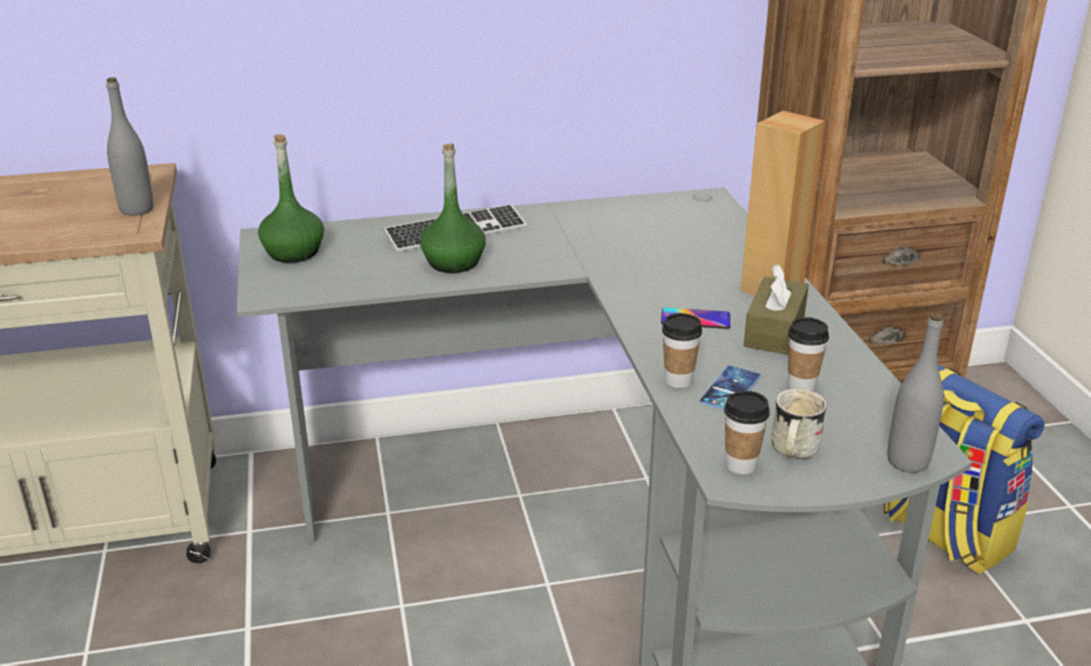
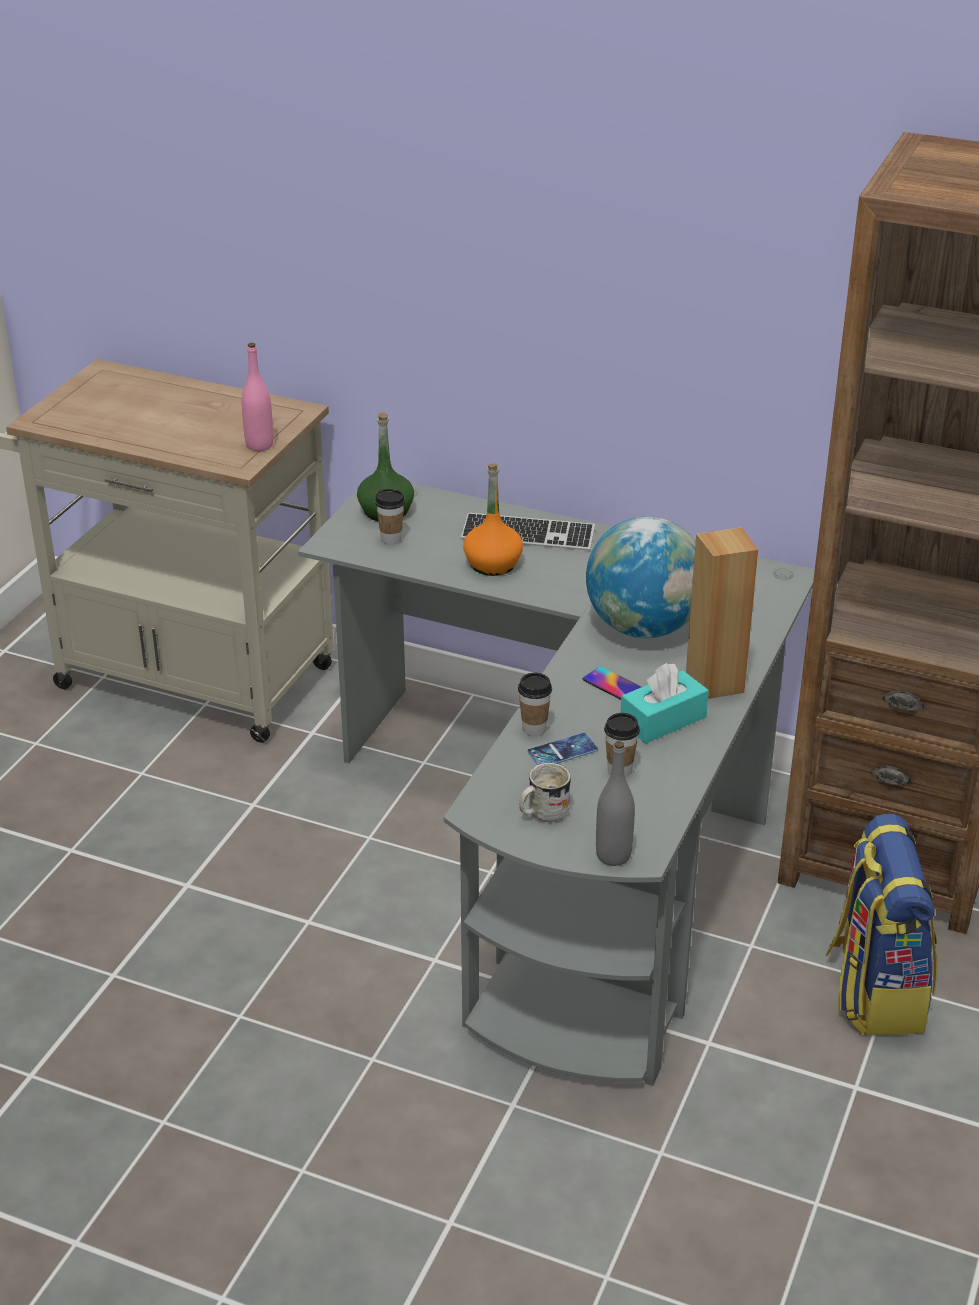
camera: 35 degrees right, 5 degrees up
grey bottle [106,77,154,216] -> pink bottle [242,343,273,451]
green bottle [420,143,486,273] -> orange bottle [463,463,523,576]
cup [724,391,770,474] -> cup moved to [375,489,405,545]
brown tissue box [744,264,809,355] -> turquoise tissue box [621,663,709,744]
none -> globe [586,516,696,638]

